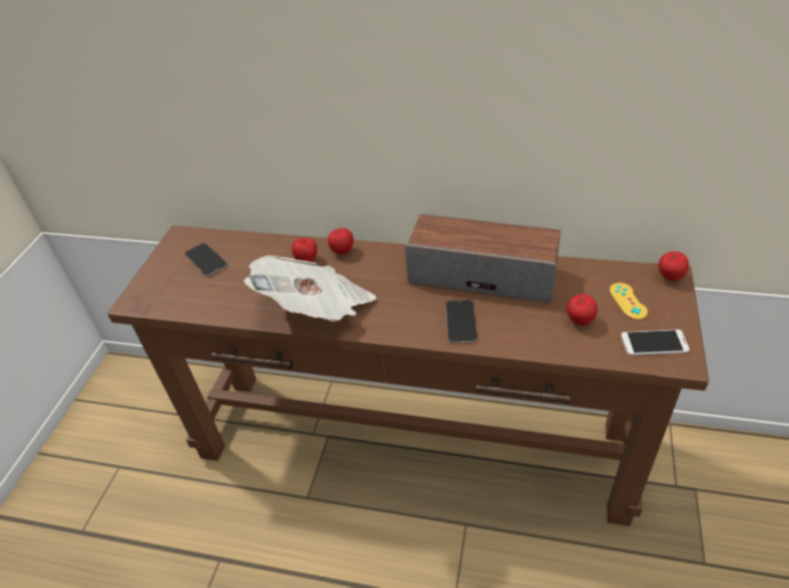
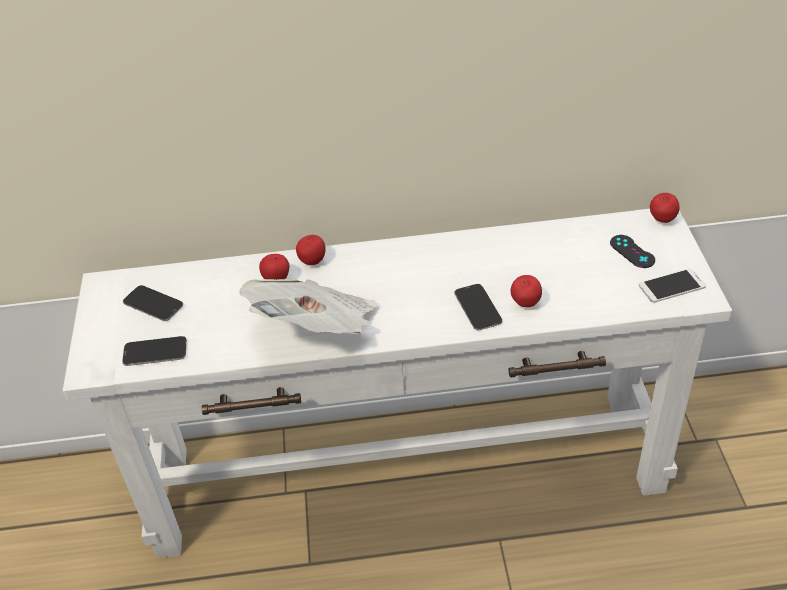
camera: 20 degrees left, 0 degrees up
brown console table [107,226,709,526] -> white console table [63,209,732,558]
speaker [405,214,561,303] -> none
apple [566,294,597,325] -> apple moved to [511,275,542,307]
yellow game controller [609,283,648,320] -> black game controller [610,235,655,268]
none -> phone [122,336,187,366]

